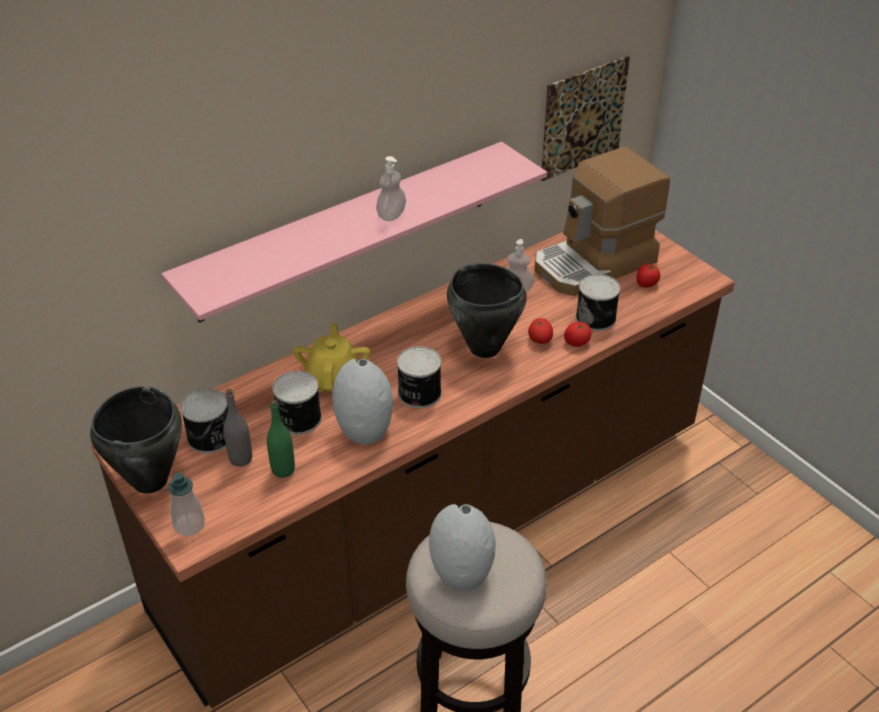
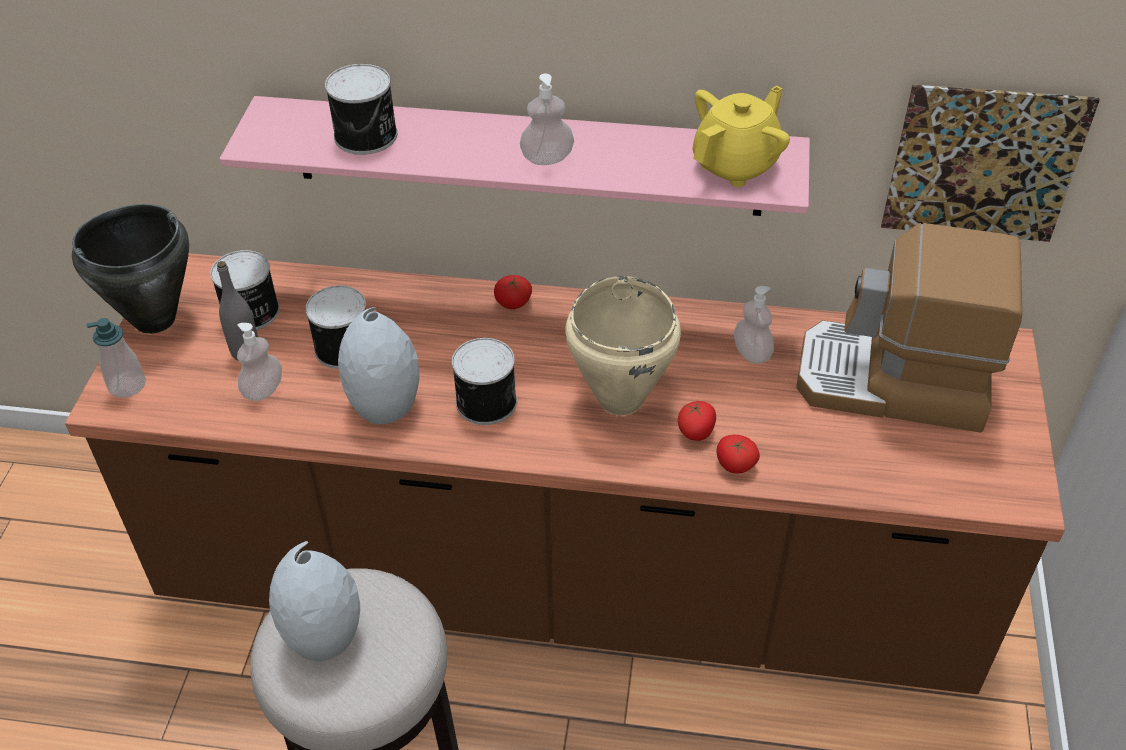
camera: 45 degrees right, 5 degrees up
green bottle [267,400,295,478] -> soap dispenser [237,323,282,401]
yellow teapot [293,323,370,392] -> yellow teapot moved to [693,86,790,187]
black cooking pot [447,263,527,358] -> beige cooking pot [565,276,681,415]
can [576,274,620,331] -> can moved to [325,64,397,155]
tomato [637,264,660,288] -> tomato moved to [494,275,532,309]

